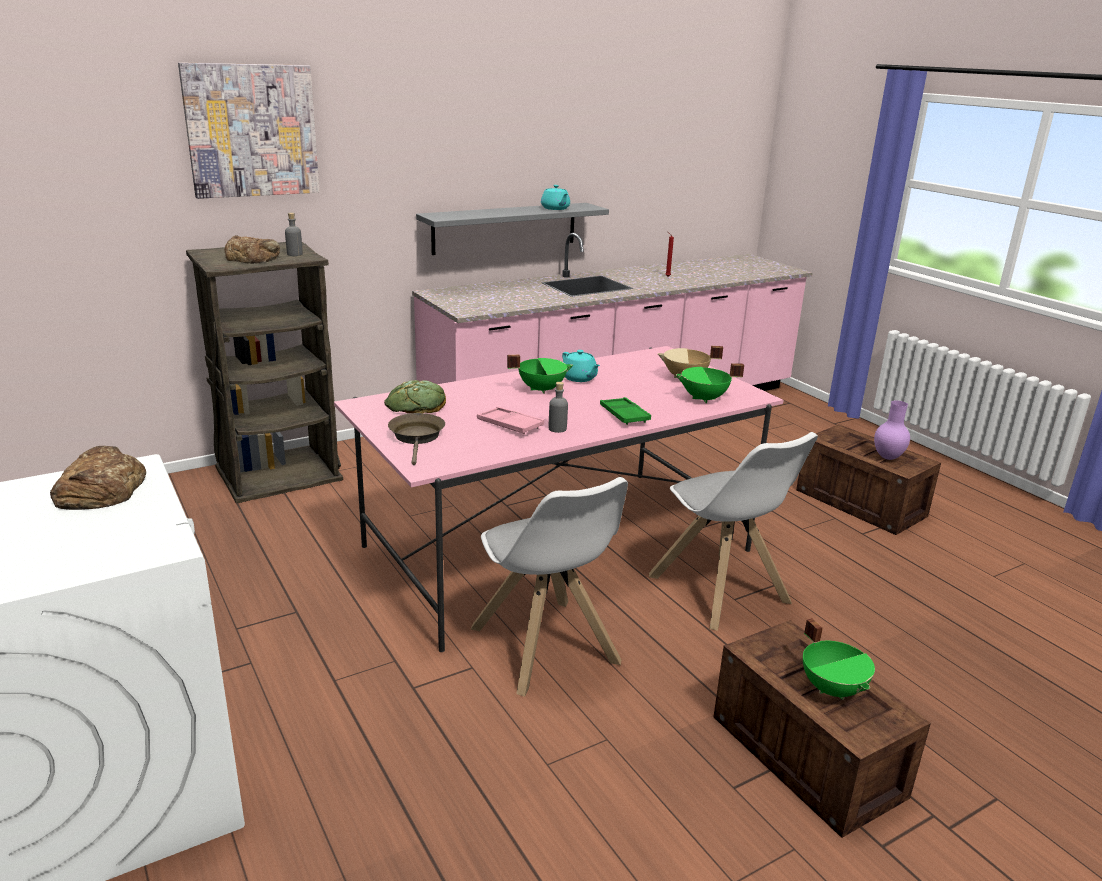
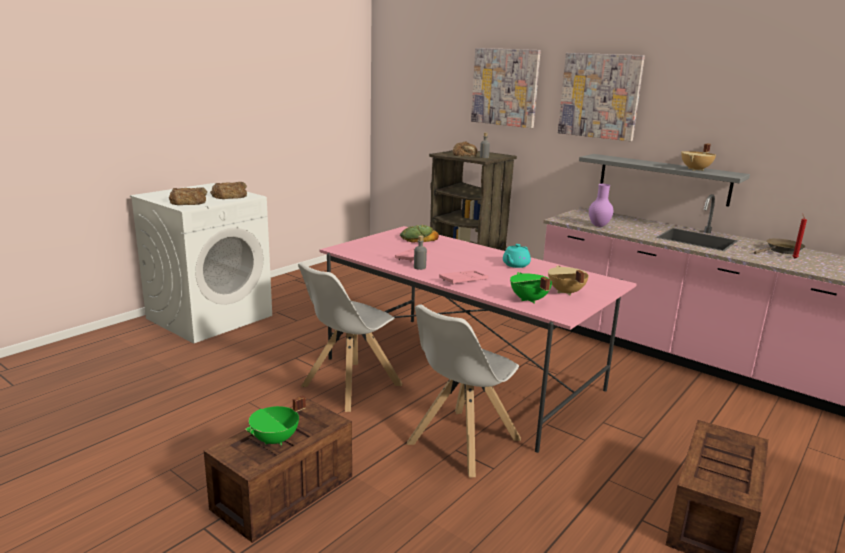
camera: 70 degrees right, 5 degrees down
brown frying pan [388,413,445,465] -> brown frying pan moved to [754,238,805,254]
green cooking pot [507,355,573,394] -> none
turquoise teapot [541,185,570,210] -> beige cooking pot [681,143,716,171]
green tray [600,397,651,425] -> pink tray [439,270,488,285]
purple vase [874,400,910,460] -> purple vase moved to [589,184,613,227]
none -> bread [169,187,207,205]
none -> picture [558,53,645,141]

